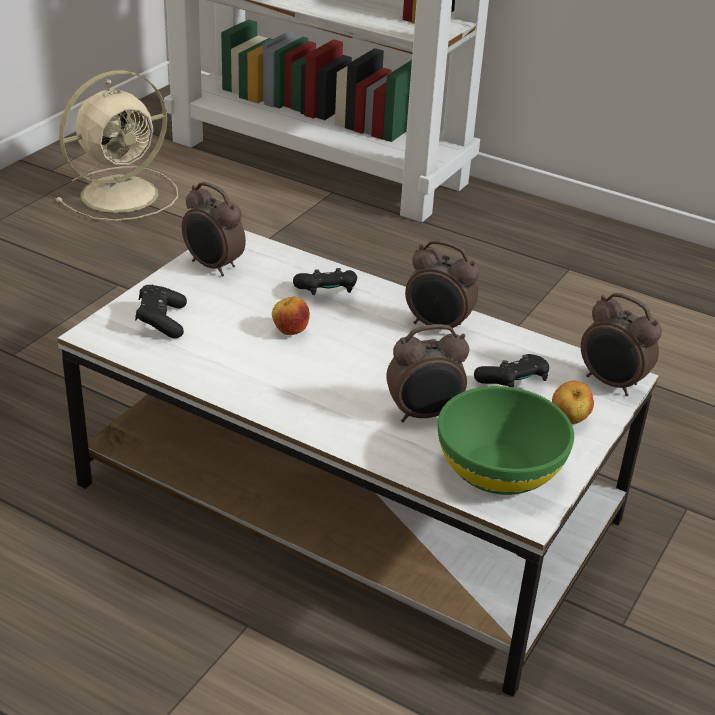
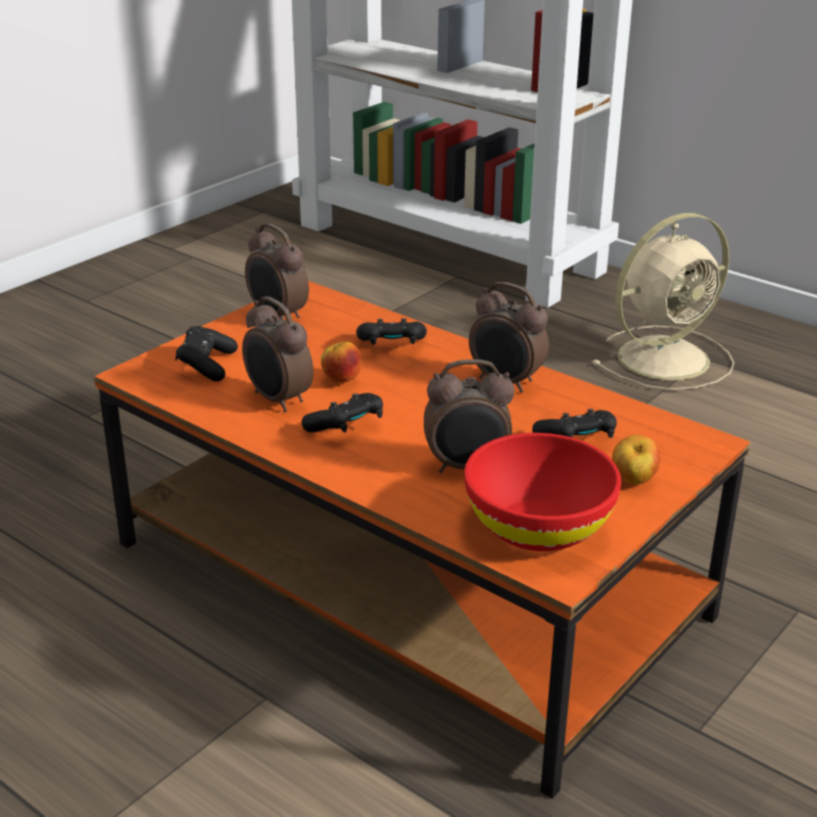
camera: 10 degrees right, 5 degrees down
beige fan [55,70,178,221] -> beige fan moved to [591,213,735,390]
white coffee table [58,230,658,697] -> orange coffee table [94,281,751,799]
green bowl [438,386,574,495] -> red bowl [464,433,621,551]
alarm clock [581,293,662,396] -> alarm clock moved to [242,296,313,412]
none -> black game controller [302,393,383,432]

